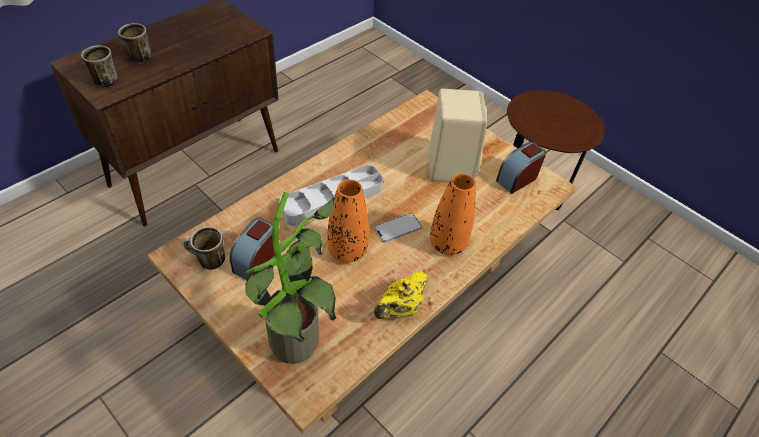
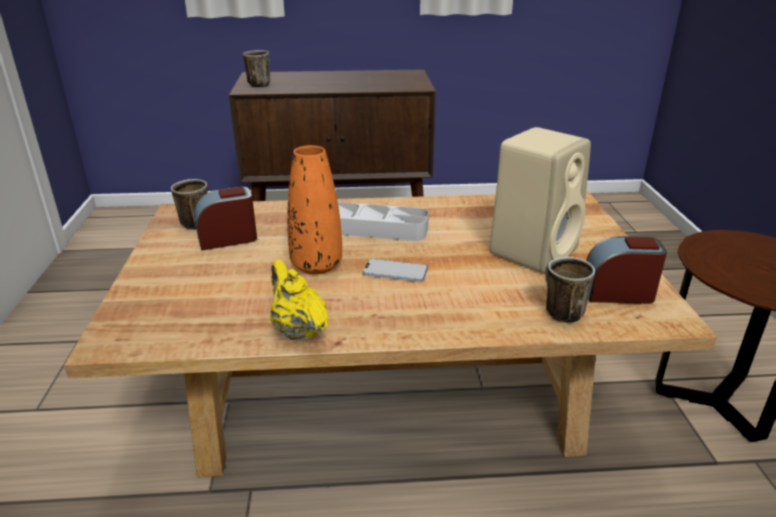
camera: 45 degrees right, 20 degrees down
mug [118,23,151,64] -> mug moved to [545,257,595,323]
potted plant [245,192,336,364] -> none
yellow teapot [374,272,428,319] -> yellow teapot turned 60 degrees clockwise [270,260,329,341]
orange vase [430,173,476,255] -> none

